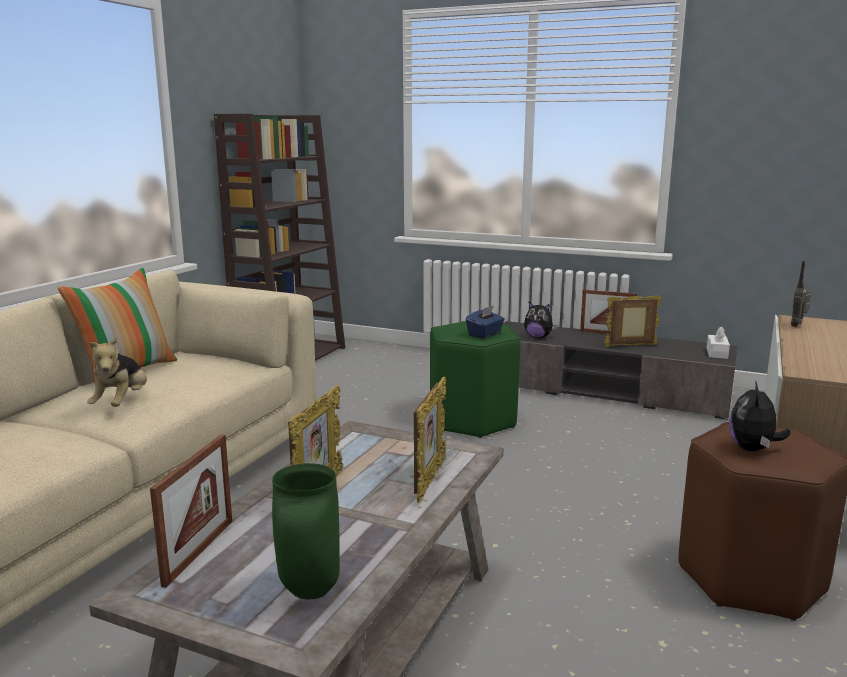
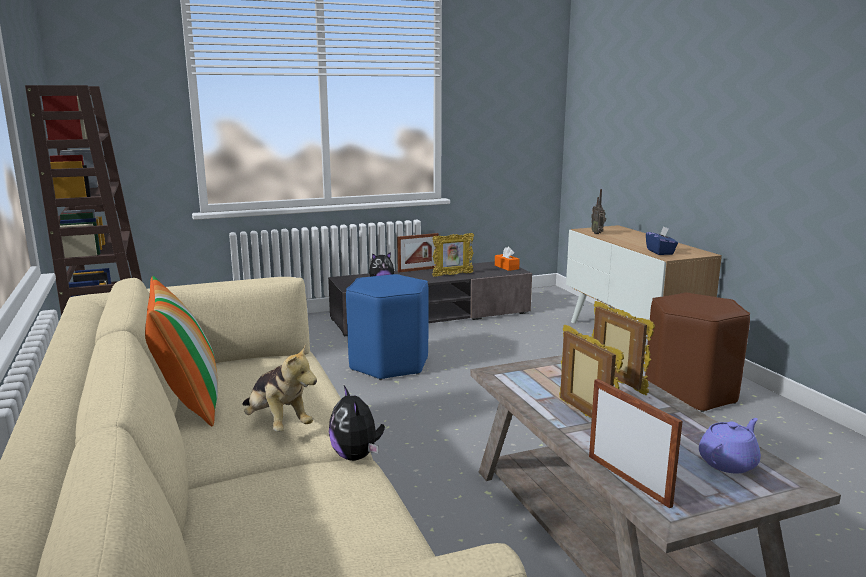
camera: 45 degrees left, 0 degrees up
green vase [272,463,340,599] -> purple teapot [699,418,761,473]
green stool [430,321,520,438] -> blue stool [346,274,429,380]
blue tissue box [466,306,505,339] -> blue tissue box moved to [646,226,678,255]
picture frame [604,295,661,347] -> picture frame turned 150 degrees counterclockwise [432,233,474,277]
white tissue box [707,326,730,359] -> orange tissue box [495,247,520,271]
plush toy [729,380,790,451] -> plush toy moved to [329,386,385,461]

